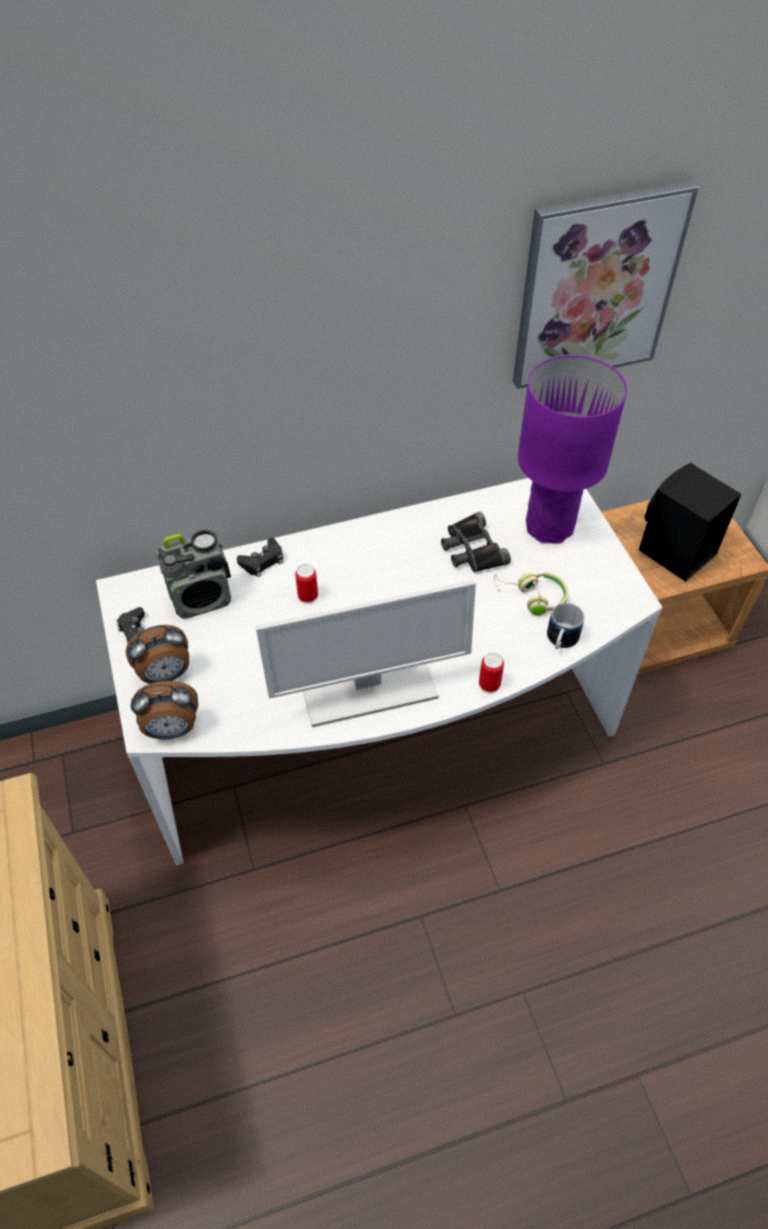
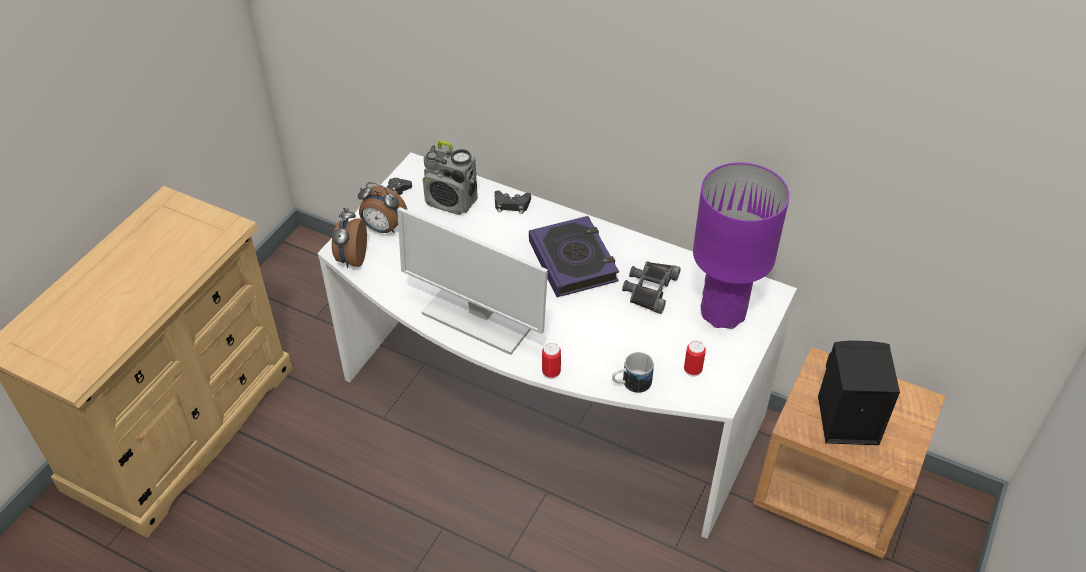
camera: 45 degrees right, 5 degrees down
alarm clock [131,681,198,740] -> alarm clock turned 60 degrees clockwise [332,208,367,268]
can [295,564,318,604] -> can moved to [684,340,706,377]
beige headphones [494,572,568,615] -> none
picture [513,180,699,389] -> none
none -> book [529,216,619,297]

